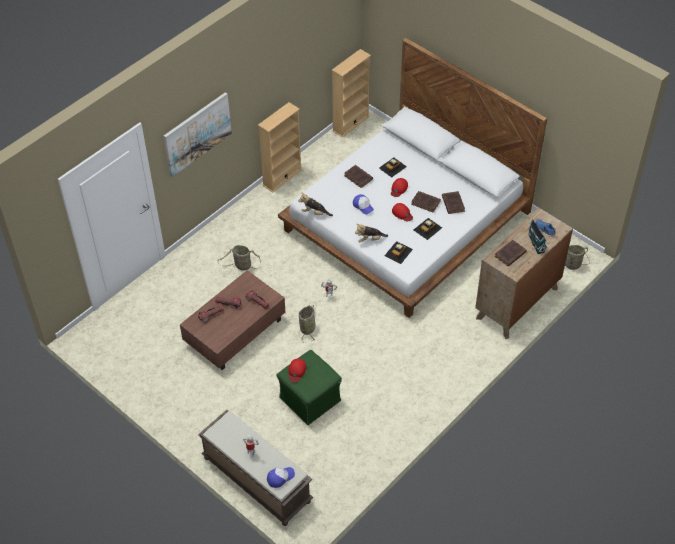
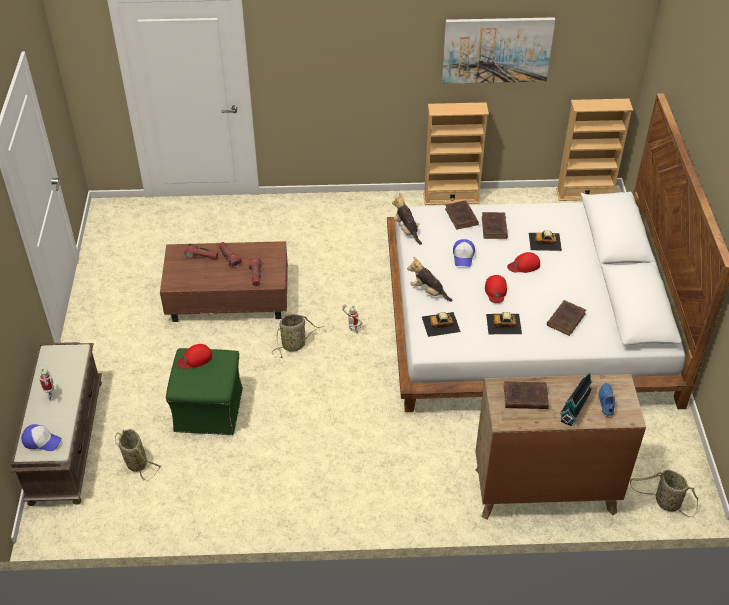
camera: 45 degrees right, 5 degrees down
picture [164,92,232,177] -> picture moved to [442,17,555,84]
basket [217,245,261,270] -> basket moved to [115,429,161,480]
brown book [411,191,441,213] -> brown book moved to [445,200,479,230]

